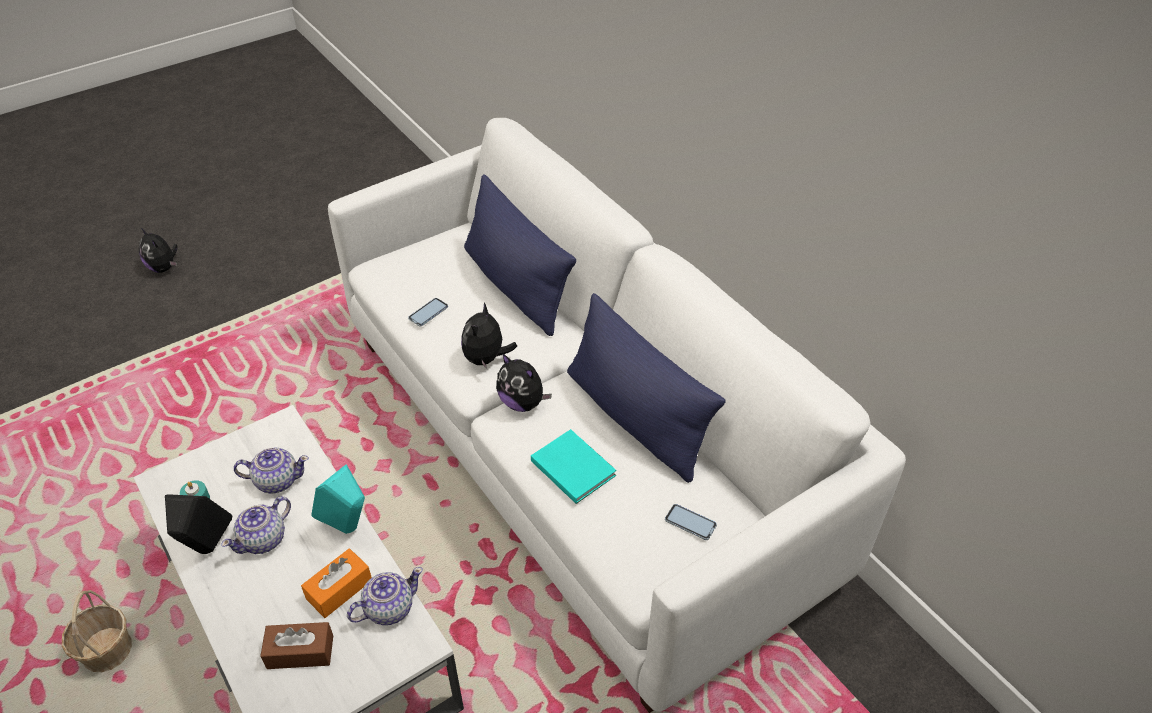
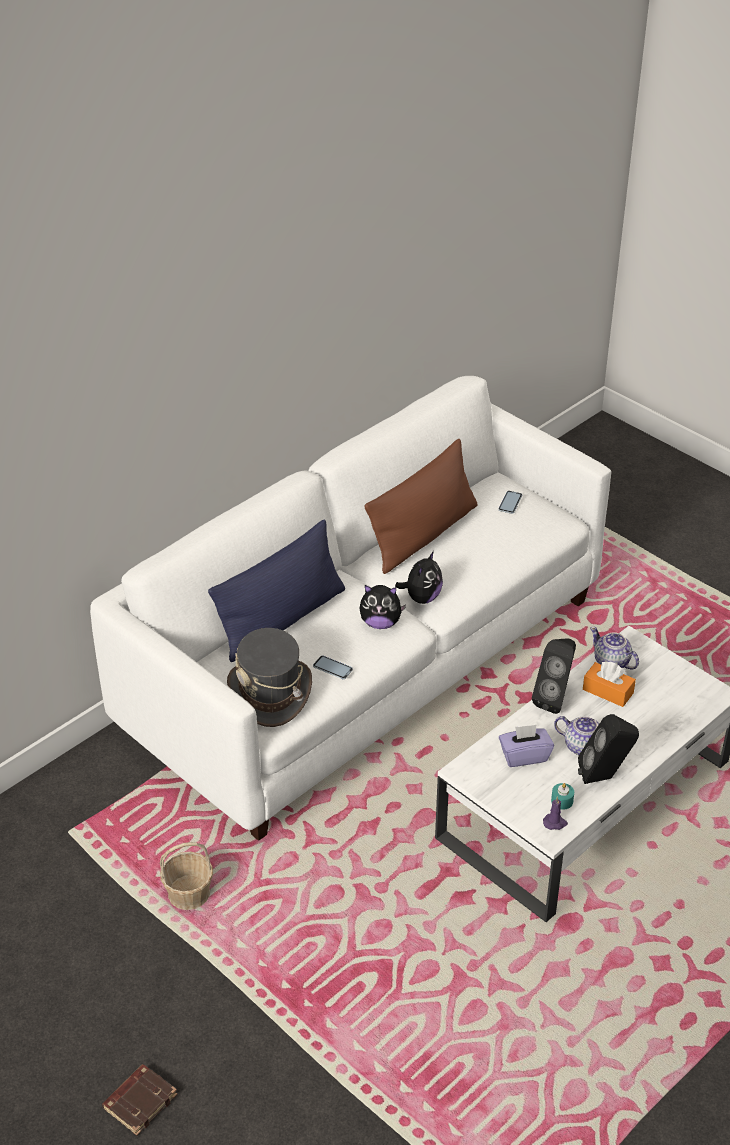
camera: 100 degrees left, 5 degrees down
basket [62,590,132,672] -> basket moved to [160,842,213,910]
plush toy [139,228,178,273] -> brown book [102,1064,177,1136]
teapot [234,448,309,494] -> purple tissue box [499,725,554,767]
brown tissue box [260,622,333,669] -> none
turquoise speaker [311,464,365,534] -> black speaker [532,638,576,714]
turquoise book [531,429,617,504] -> none
blue pillow [567,293,726,483] -> brown pillow [365,439,477,574]
none -> grey hat [227,628,312,727]
none -> purple candle [543,796,568,830]

